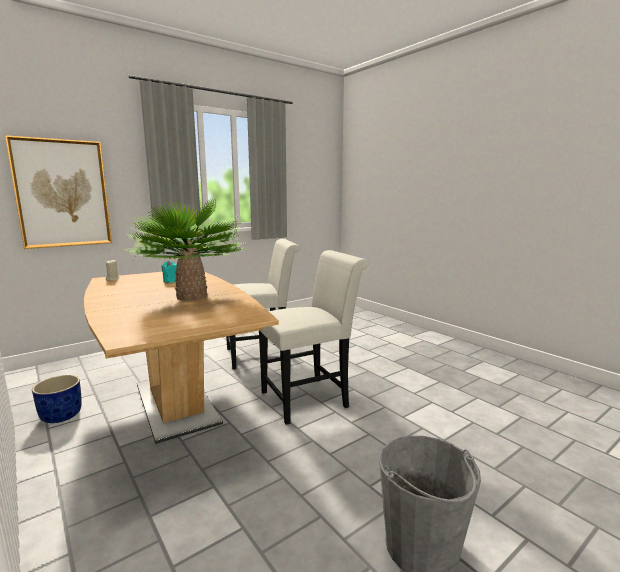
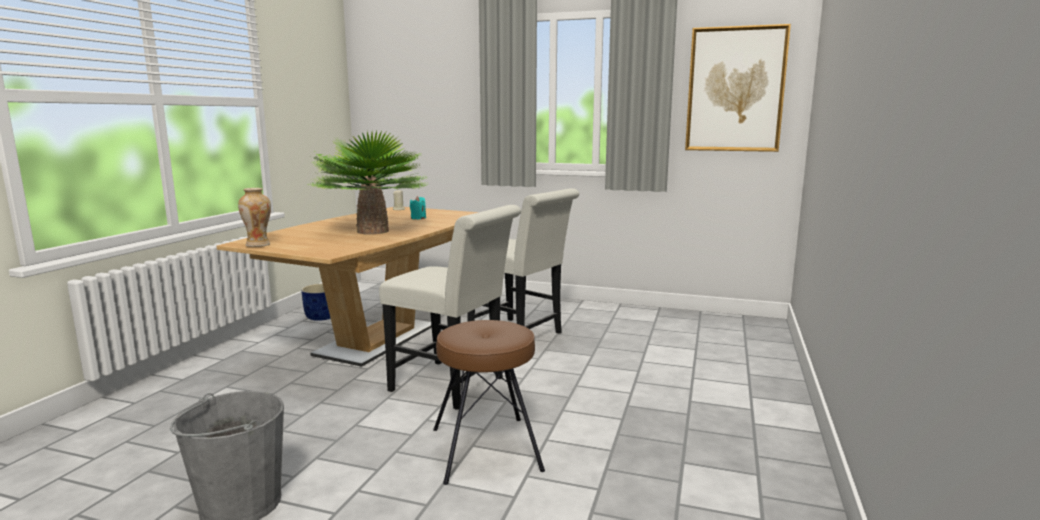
camera: 55 degrees right, 0 degrees up
picture [5,135,112,249] -> picture moved to [685,24,791,152]
none -> vase [238,188,271,247]
none -> brown stool [433,320,545,485]

